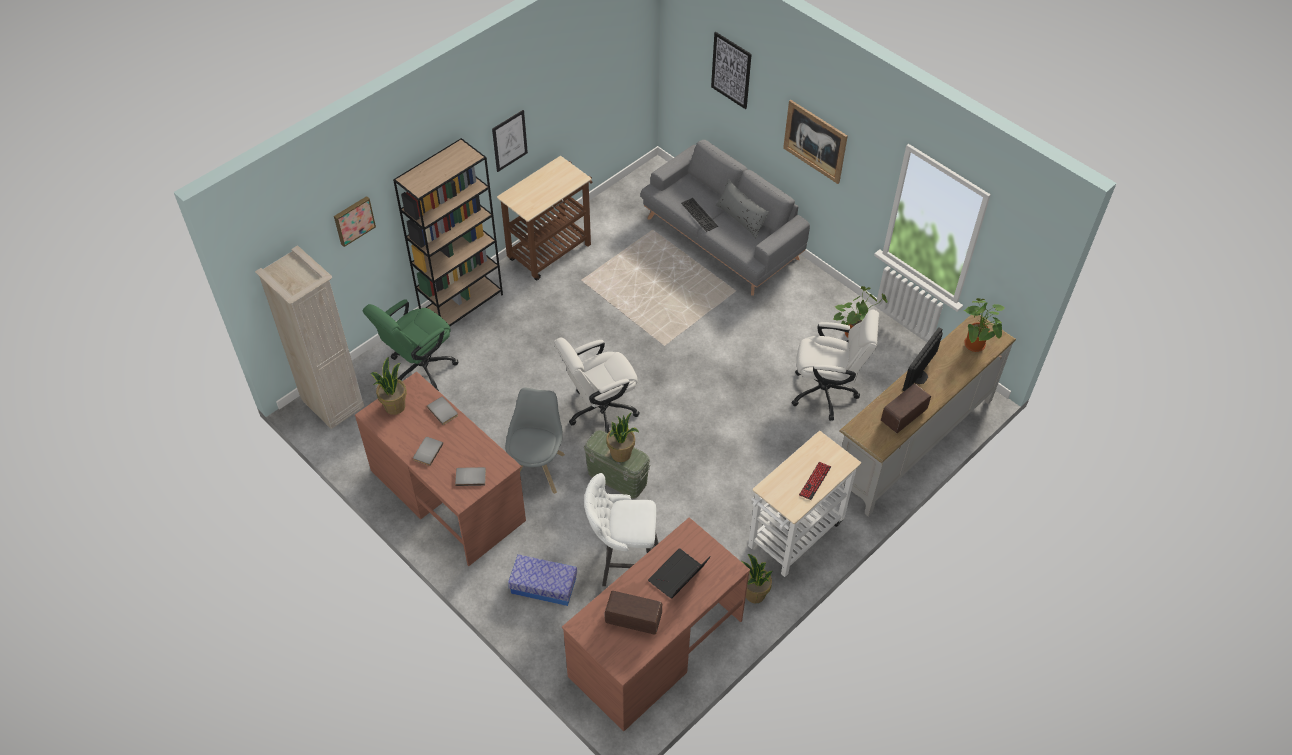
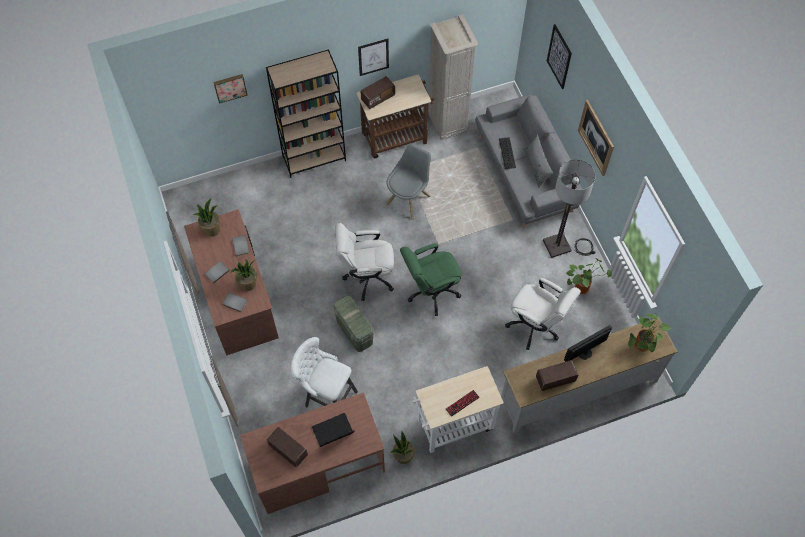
camera: 25 degrees right, 10 degrees up
beige cabinet [255,245,364,429] -> beige cabinet moved to [428,14,478,140]
green office chair [363,299,458,391] -> green office chair moved to [400,243,462,316]
grey chair [505,388,565,494] -> grey chair moved to [386,144,431,220]
storage box [508,554,577,606] -> none
potted plant [606,412,639,462] -> potted plant moved to [230,259,257,291]
none -> radio [361,76,395,109]
none -> floor lamp [543,160,596,258]

